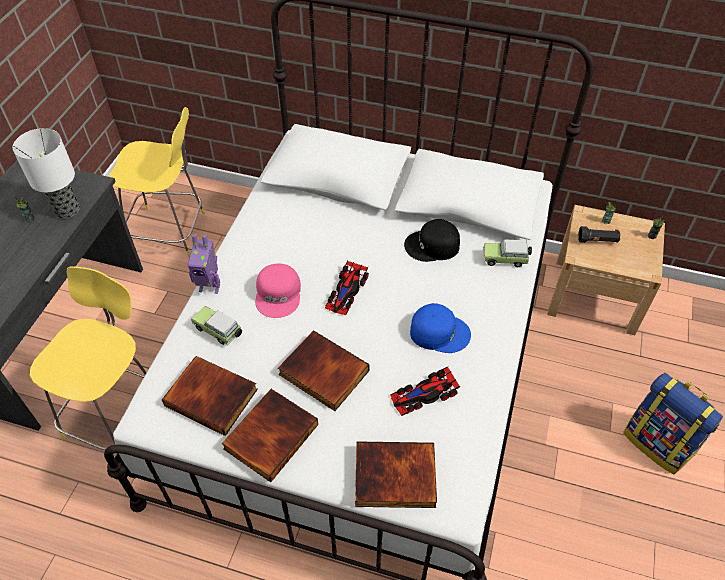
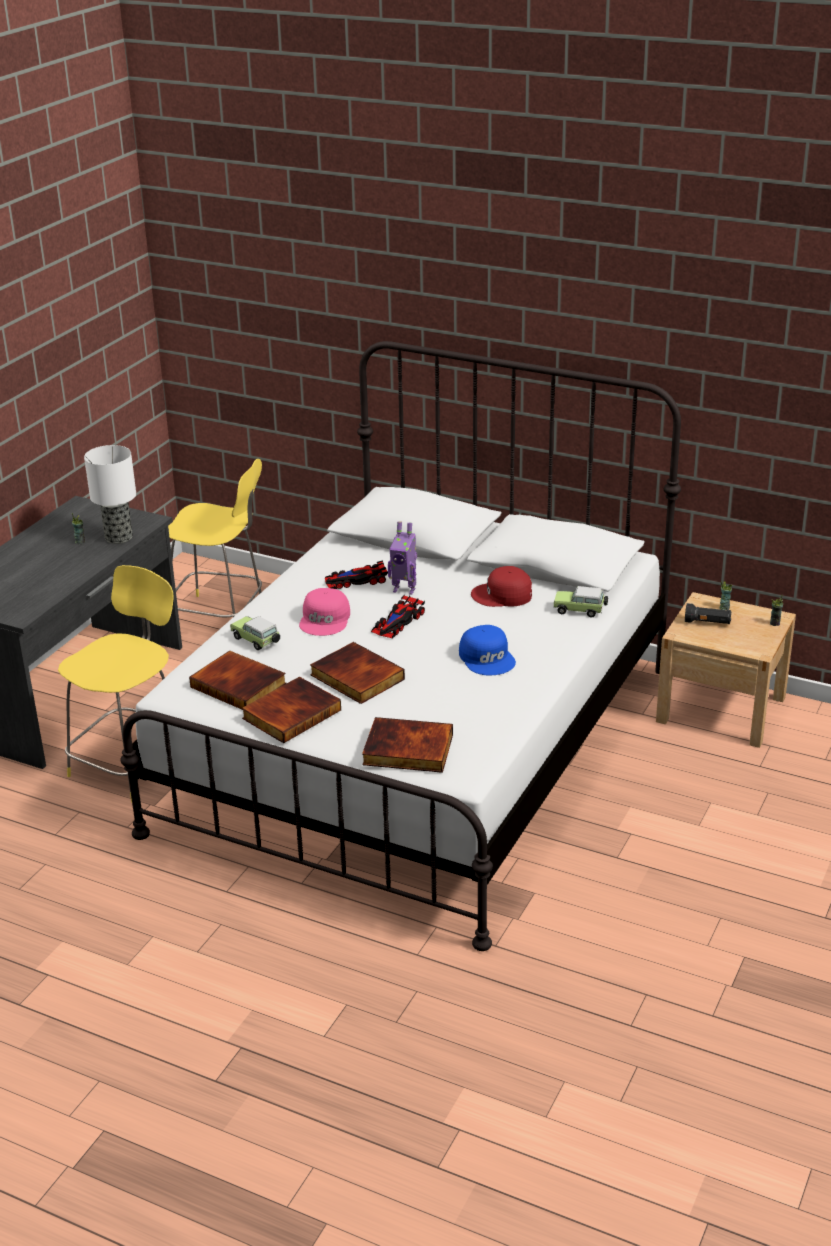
camera: 10 degrees right, 20 degrees down
toy robot [188,234,220,294] -> toy robot moved to [388,521,417,595]
toy car [390,367,460,416] -> toy car moved to [325,561,388,589]
black cap [404,219,460,262] -> red cap [471,566,532,607]
blue cap [410,303,471,353] -> blue cap turned 45 degrees clockwise [459,625,516,675]
backpack [623,373,723,475] -> none

